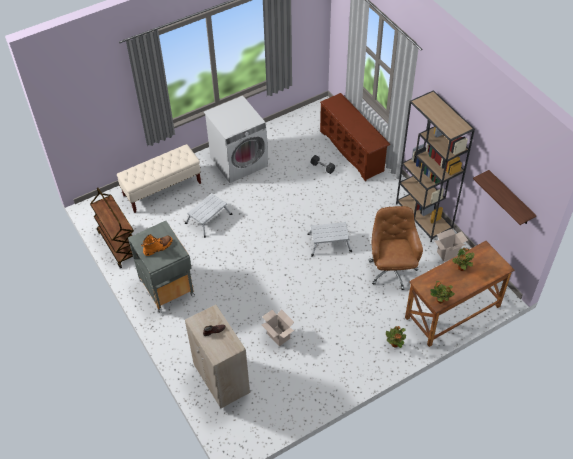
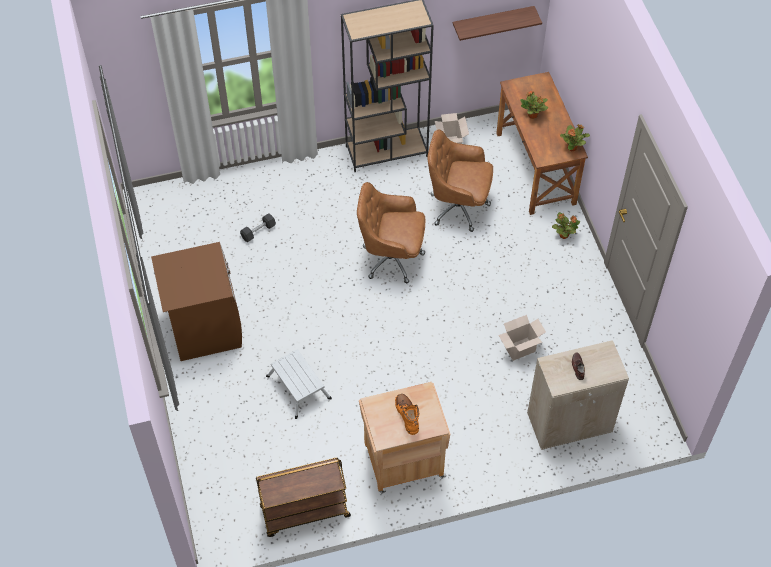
camera: 75 degrees left, 5 degrees up
beige bench [117,144,201,213] -> none
grey cart [128,221,195,313] -> brown cart [359,382,450,494]
white washing machine [204,96,268,183] -> brown washing machine [151,242,242,361]
white step ladder [308,222,352,257] -> brown office chair [357,182,425,283]
brown shoe rack [320,93,390,181] -> none

